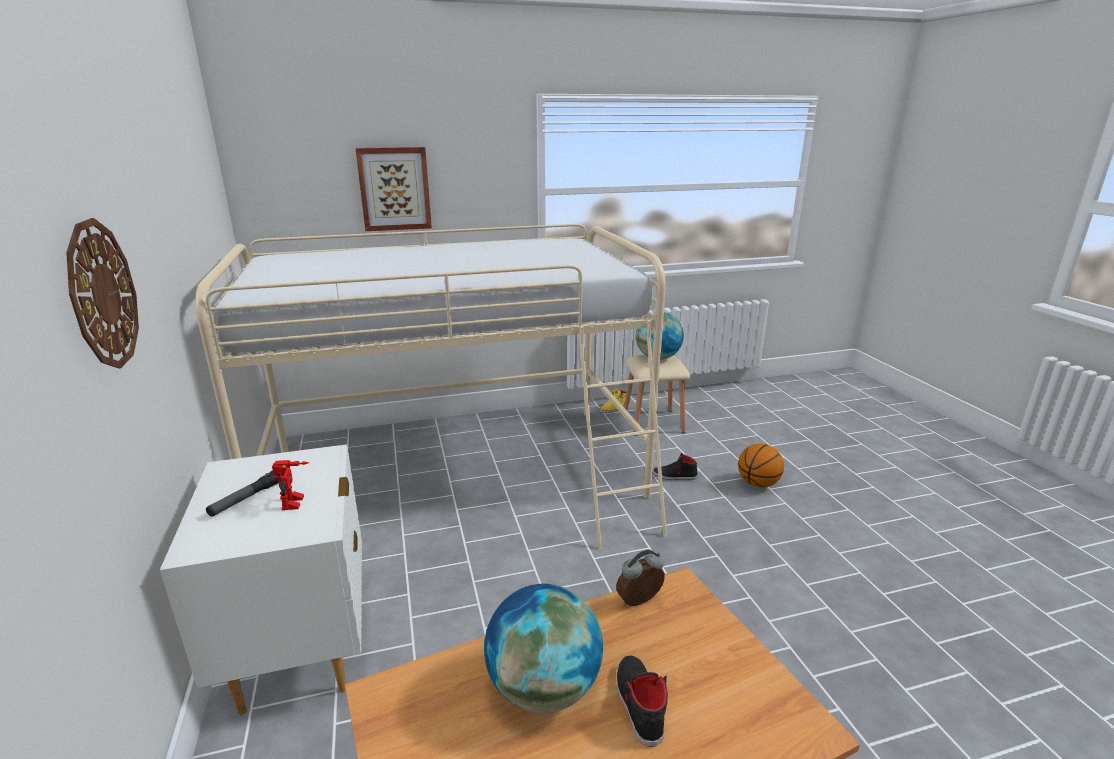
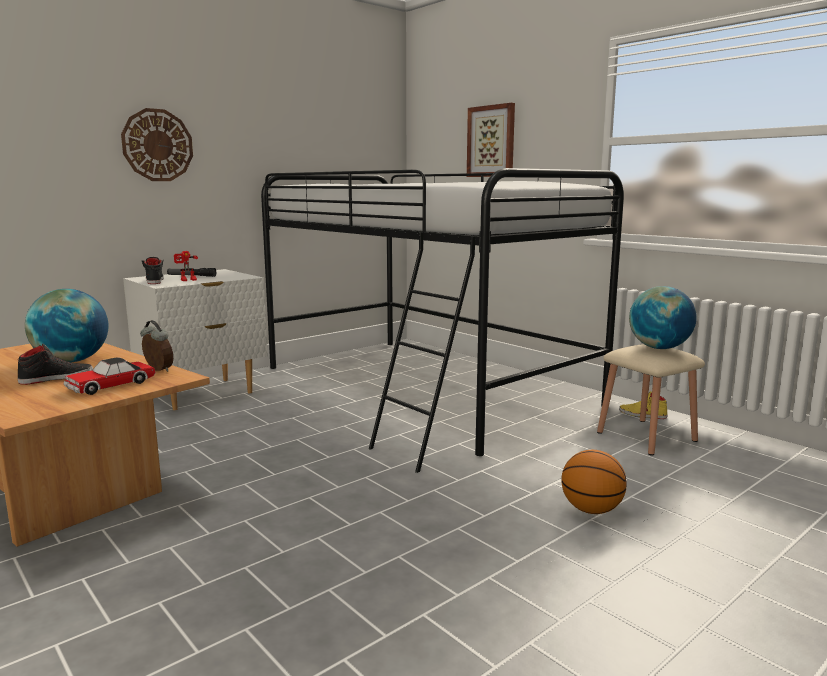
camera: 65 degrees right, 10 degrees down
beige bed [195,224,667,549] -> black bed [261,168,624,473]
black shoe [653,453,697,480] -> black shoe moved to [142,257,164,284]
none -> toy car [63,357,156,395]

